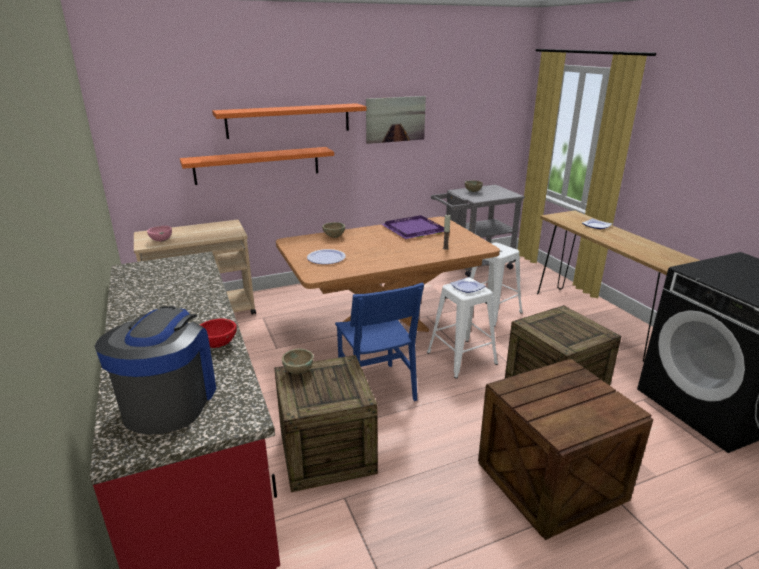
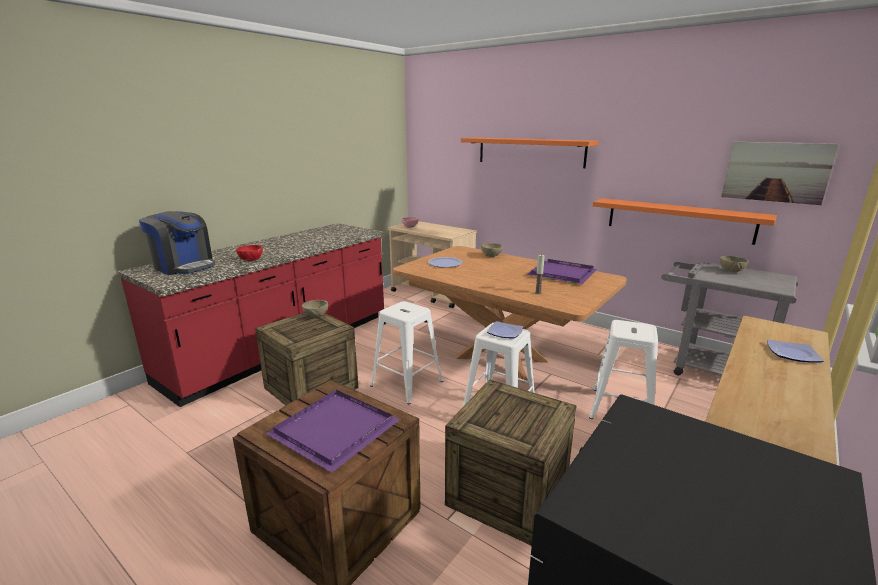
camera: 60 degrees right, 5 degrees down
coffee machine [94,306,217,435] -> coffee machine turned 60 degrees clockwise [139,211,215,275]
orange shelf [180,147,334,185] -> orange shelf moved to [593,198,777,245]
blue chair [335,282,424,401] -> white stool [370,301,443,404]
picture [366,96,426,144] -> picture moved to [721,141,839,205]
none -> purple tray [265,390,400,473]

